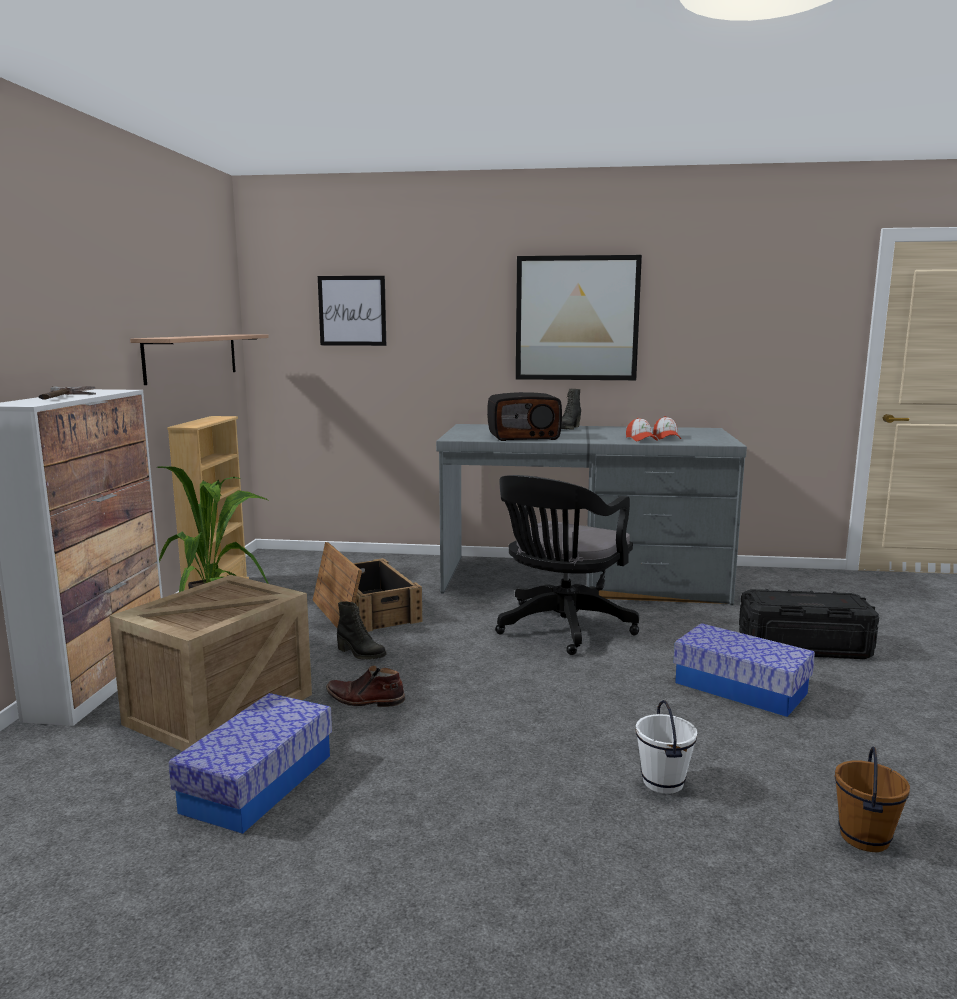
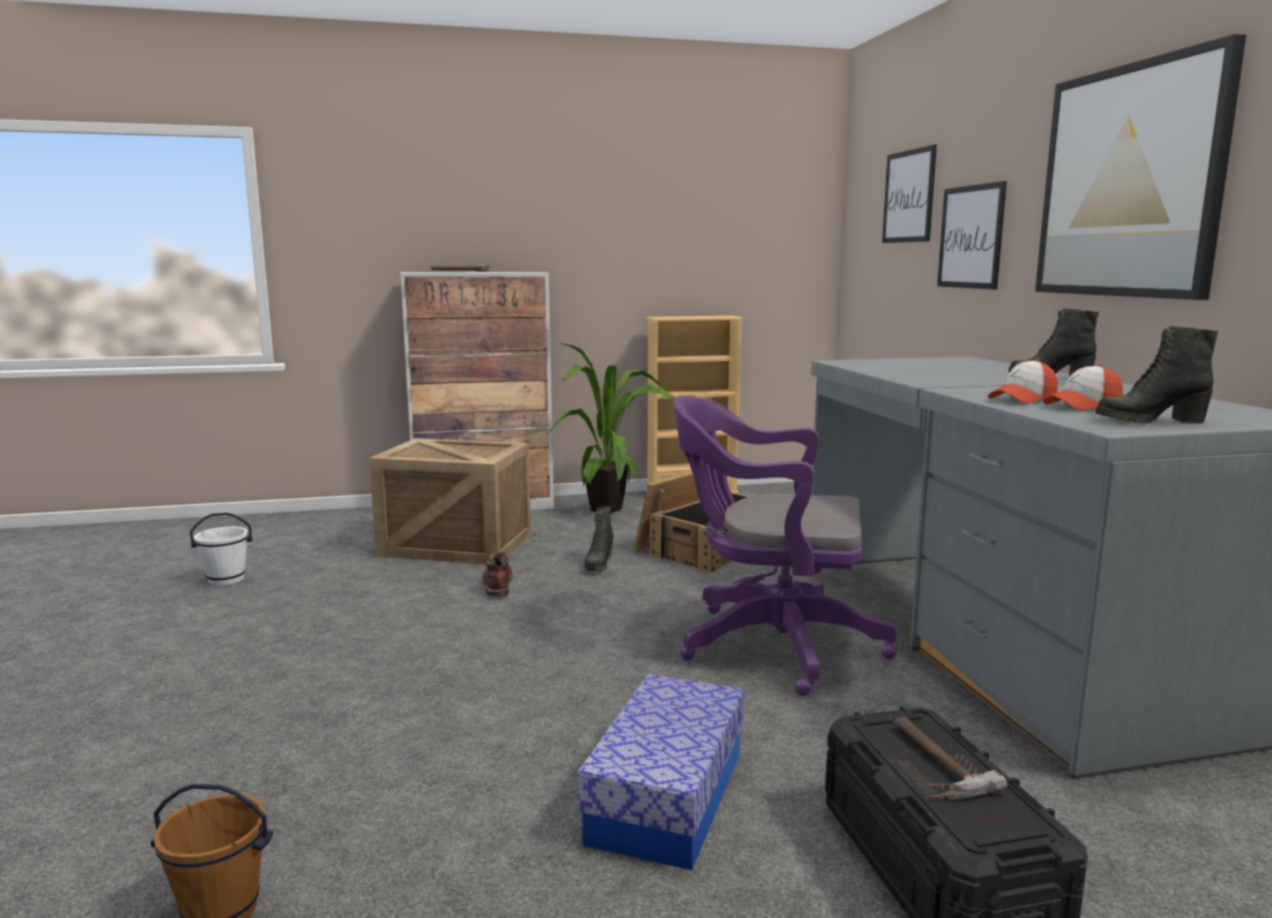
camera: 70 degrees right, 0 degrees up
shelf [130,335,269,385] -> none
storage box [168,693,332,834] -> none
radio [487,392,562,441] -> none
black office chair [495,475,639,655] -> purple office chair [673,396,897,696]
white bucket [636,700,697,794] -> white bucket moved to [190,513,253,586]
none -> hammer [894,717,1008,800]
none -> picture [937,181,1007,289]
none -> black boot [1096,326,1218,424]

